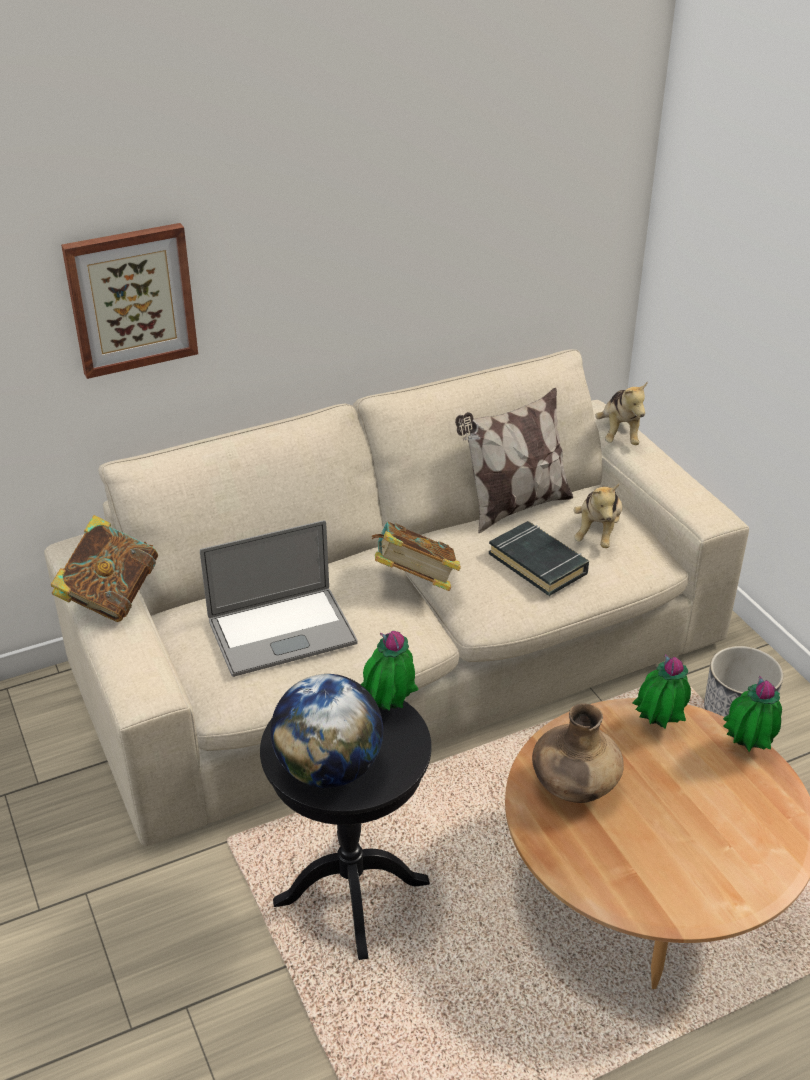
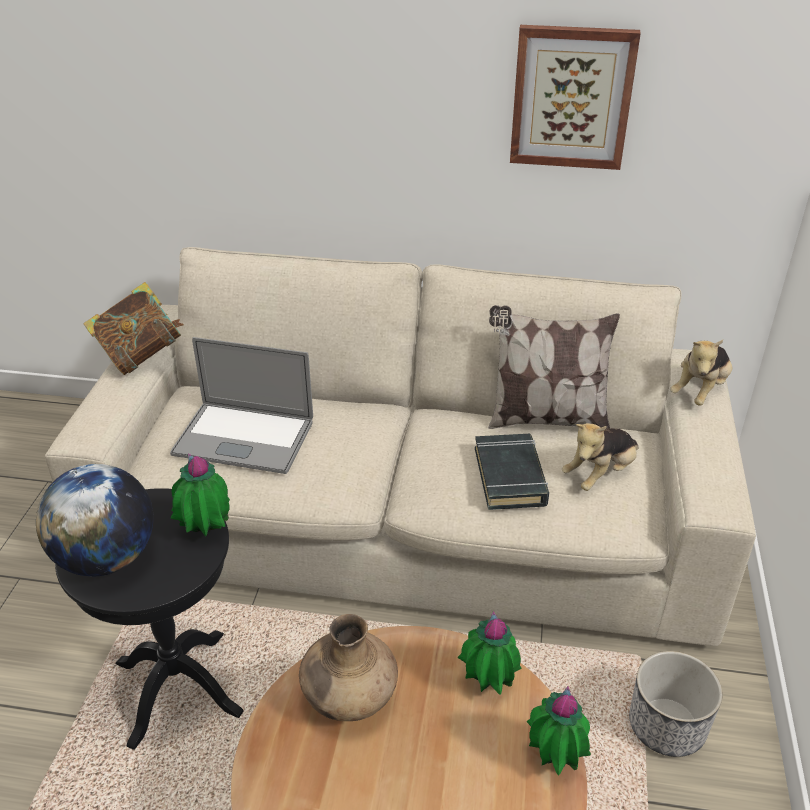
camera: 35 degrees right, 0 degrees up
picture [61,223,198,379] -> picture moved to [510,25,641,170]
book [372,522,461,591] -> none

